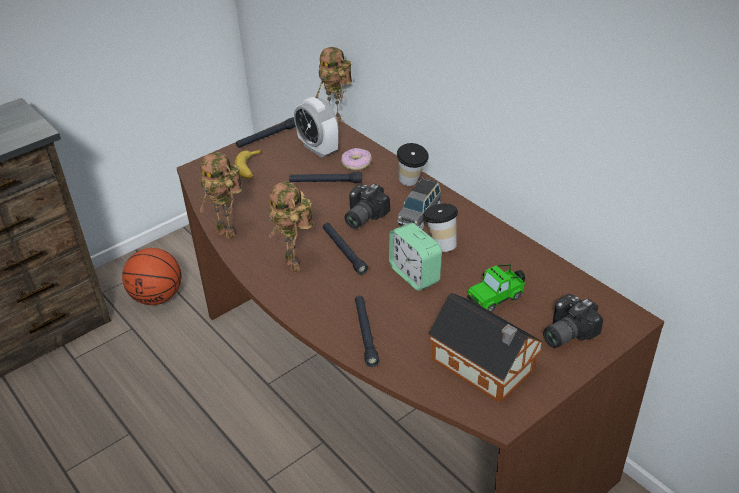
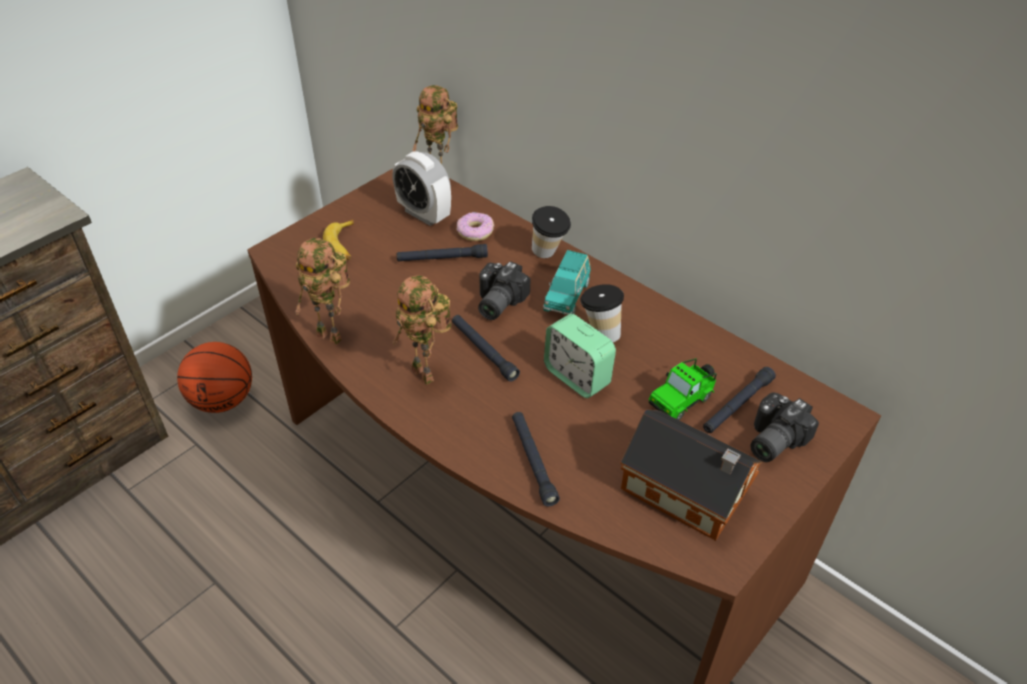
camera: 10 degrees left, 5 degrees up
black flashlight [236,117,296,148] -> black flashlight moved to [703,367,776,433]
grey toy car [397,178,441,230] -> turquoise toy car [543,250,590,315]

